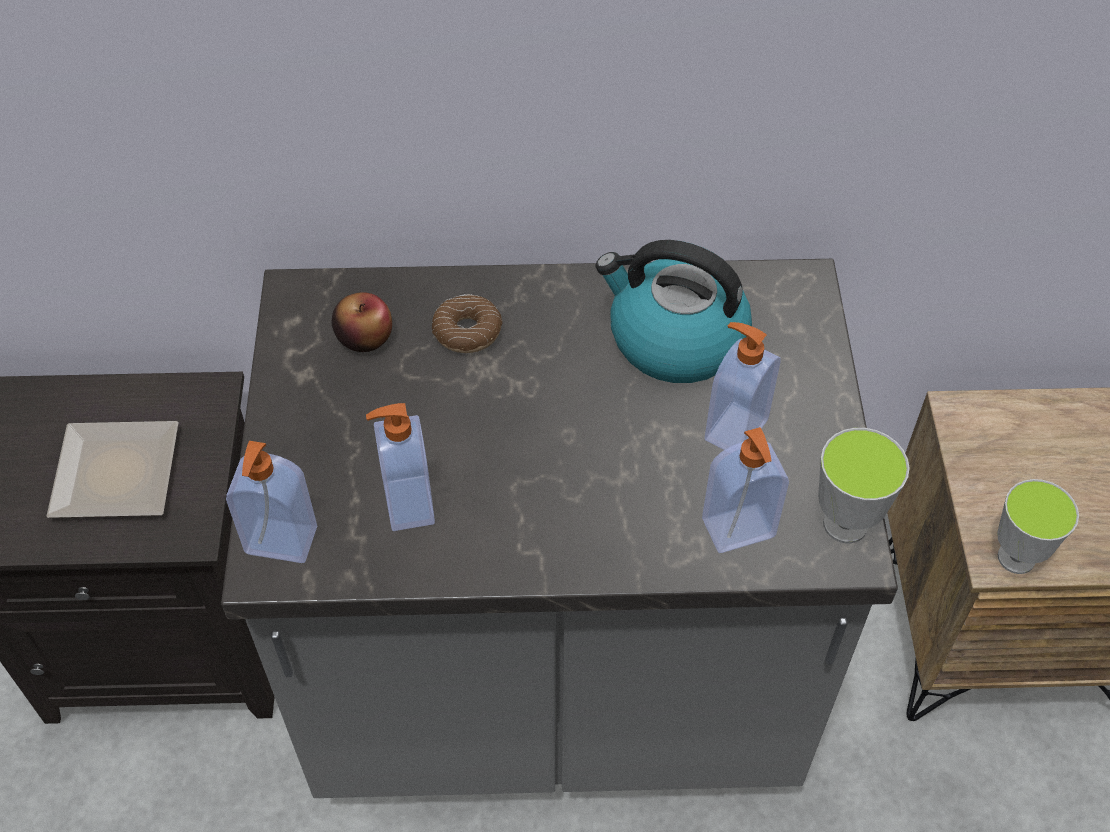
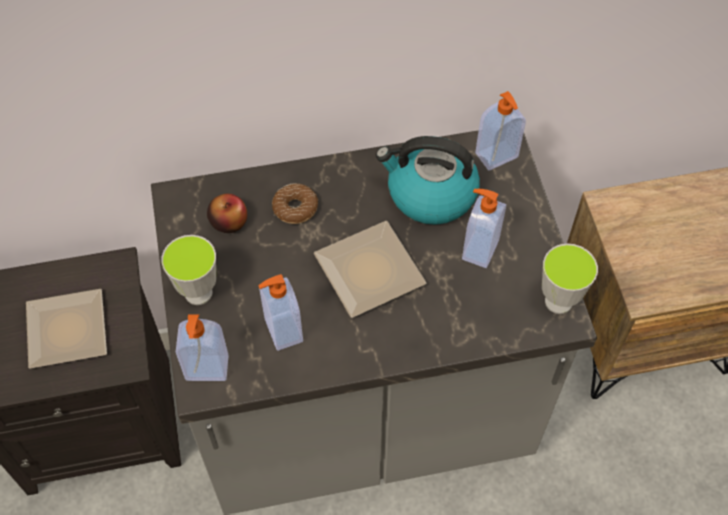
camera: 10 degrees left, 5 degrees up
soap dispenser [702,427,789,553] -> soap dispenser moved to [475,91,526,170]
cup [997,479,1079,574] -> cup moved to [161,235,216,305]
none -> plate [314,221,427,318]

